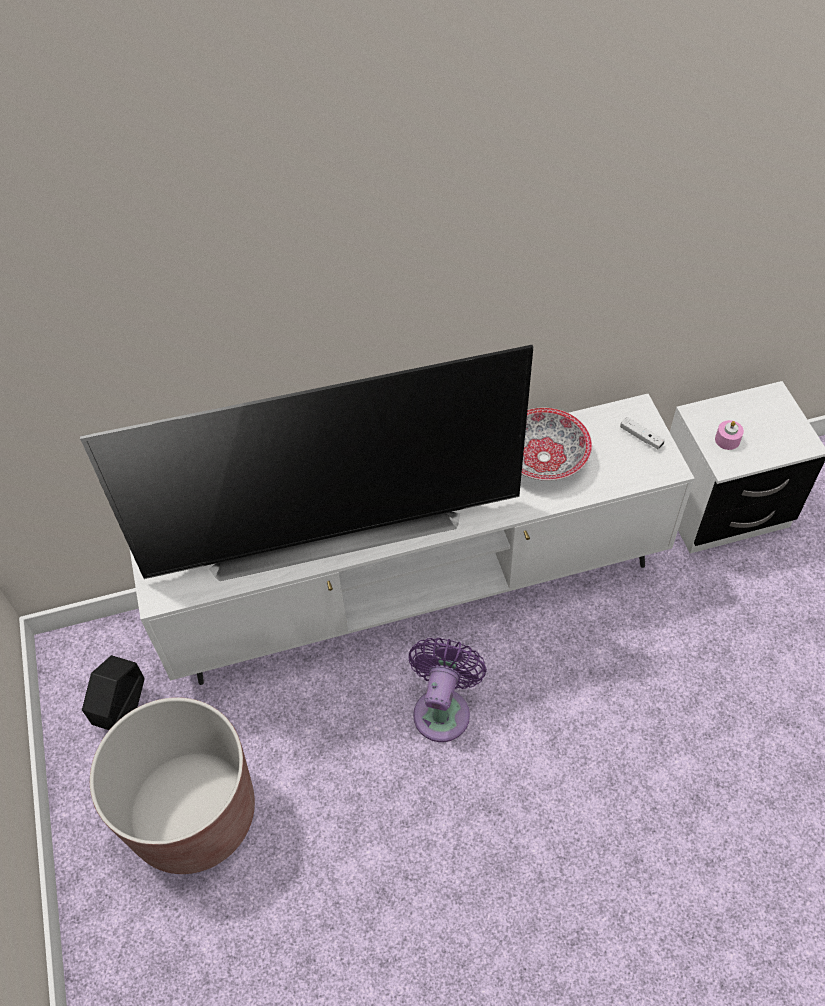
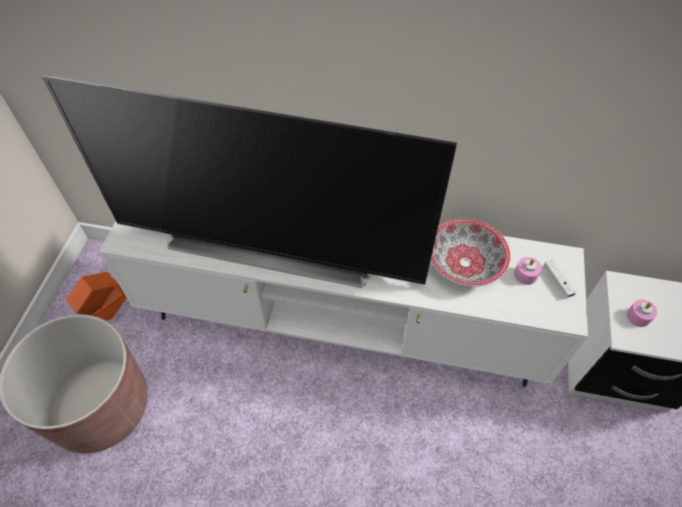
camera: 25 degrees right, 0 degrees up
black planter [82,655,145,730] -> orange planter [66,272,127,321]
purple fan [408,638,487,742] -> none
none -> pink candle [514,257,542,285]

